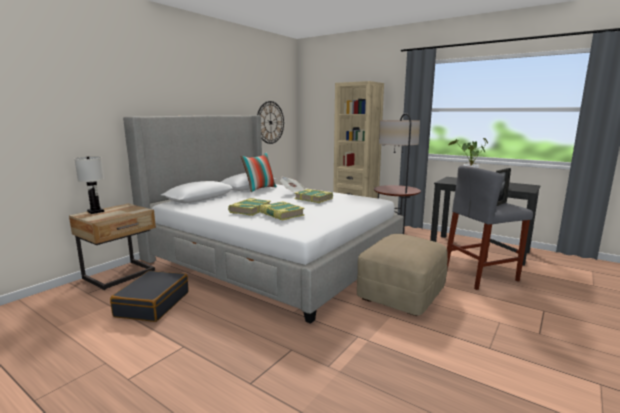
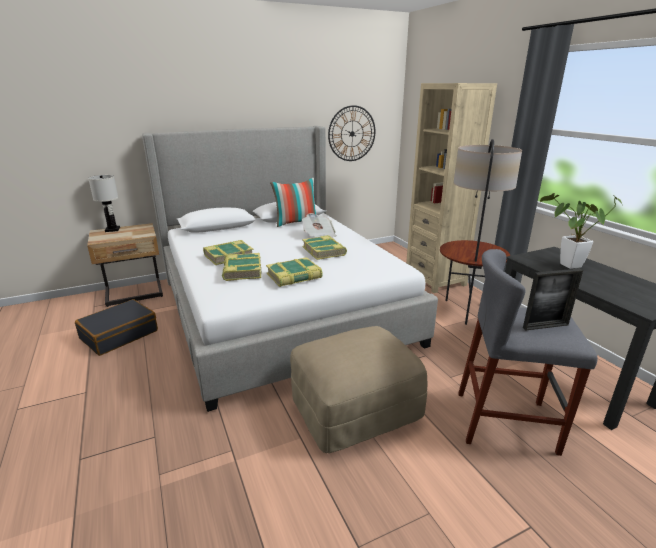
camera: 30 degrees right, 10 degrees up
none -> book [266,257,323,287]

